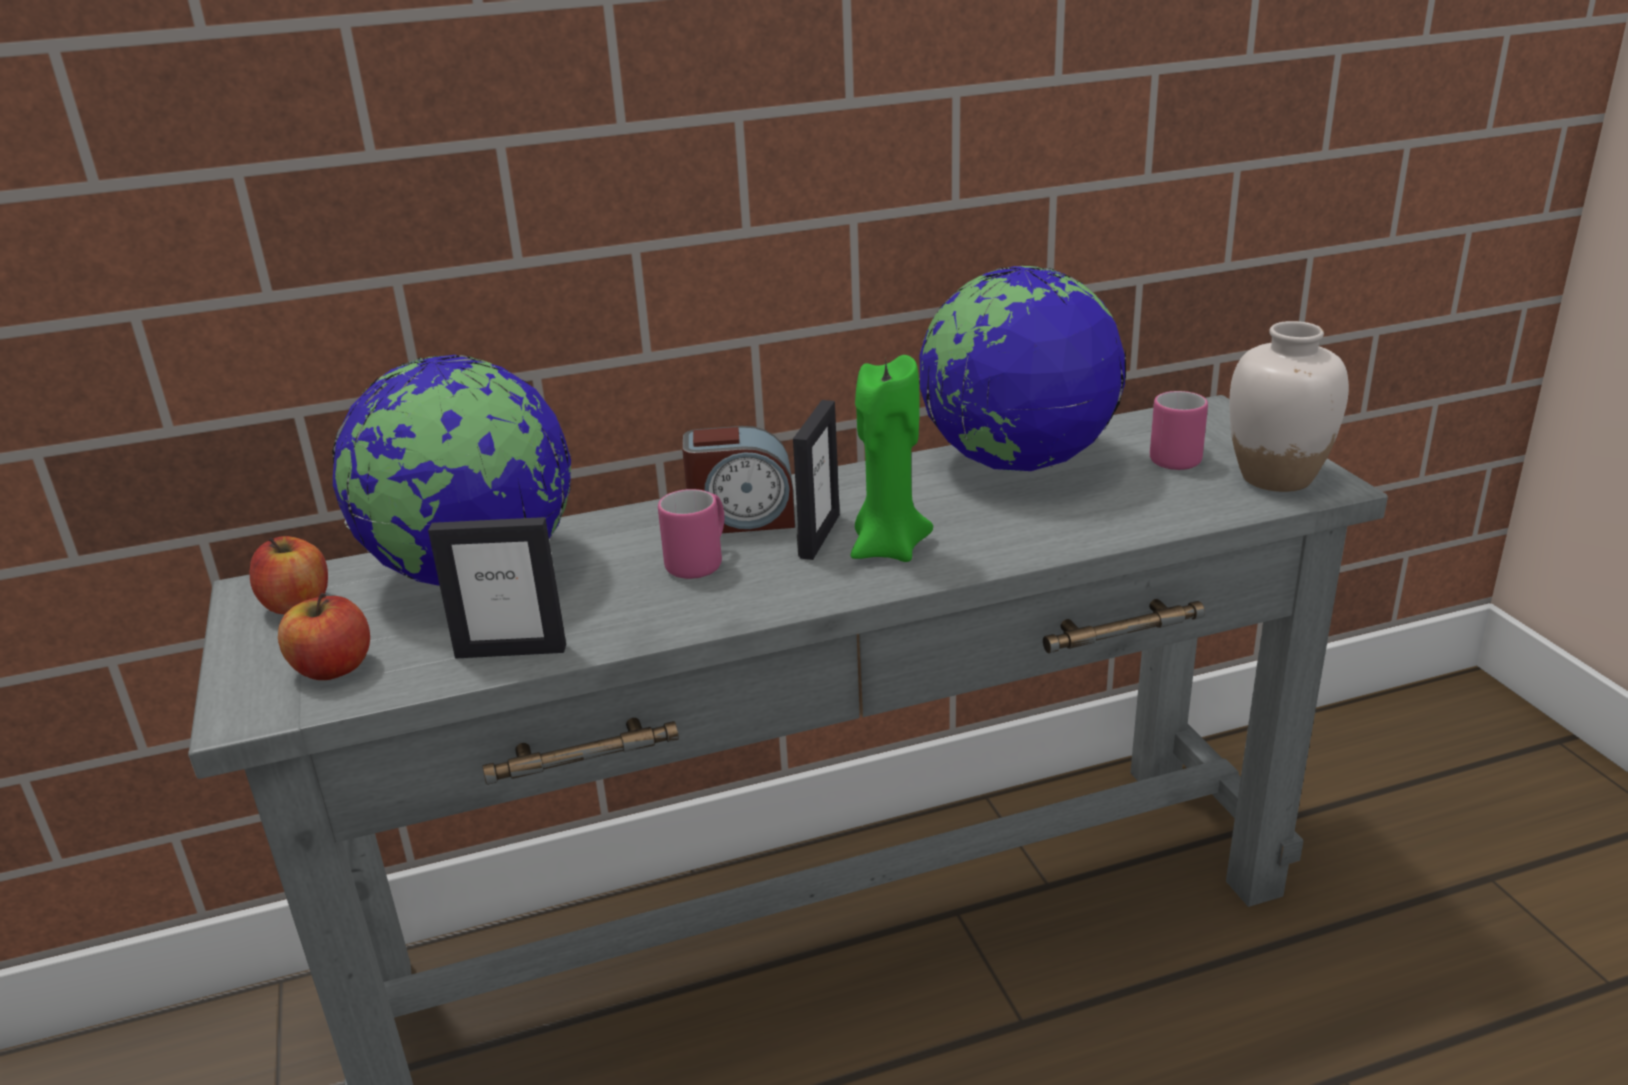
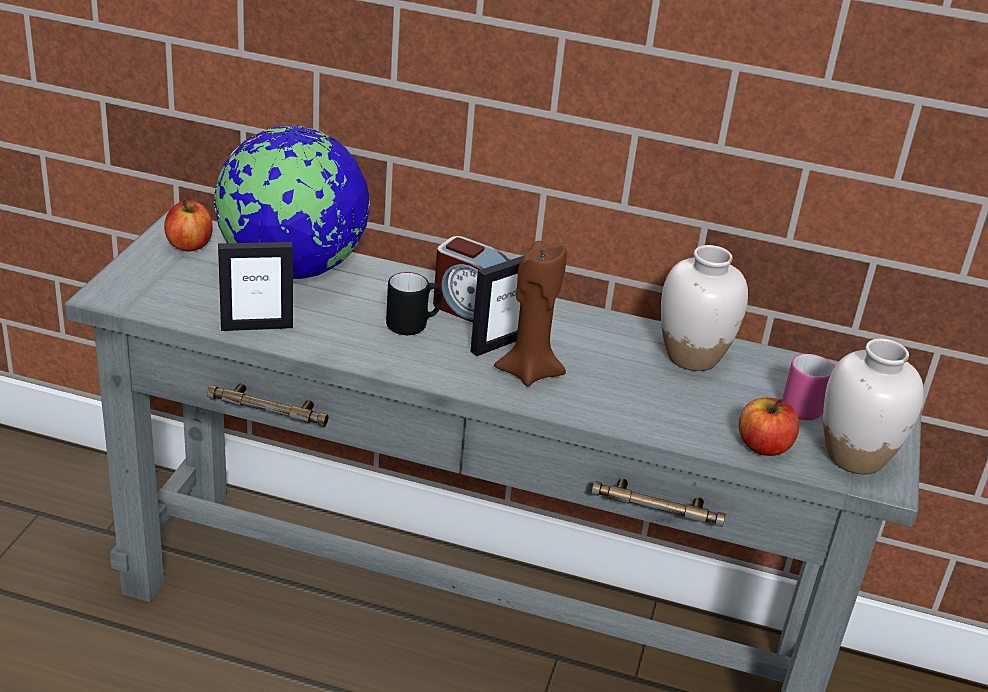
camera: 30 degrees right, 5 degrees up
apple [278,593,370,680] -> apple moved to [739,398,799,456]
picture frame [428,517,566,659] -> picture frame turned 45 degrees counterclockwise [218,242,293,331]
pink mug [658,489,724,579] -> black mug [386,272,442,335]
green candle [851,355,933,562] -> brown candle [494,241,567,386]
globe [919,266,1126,471] -> white vase [661,245,748,371]

